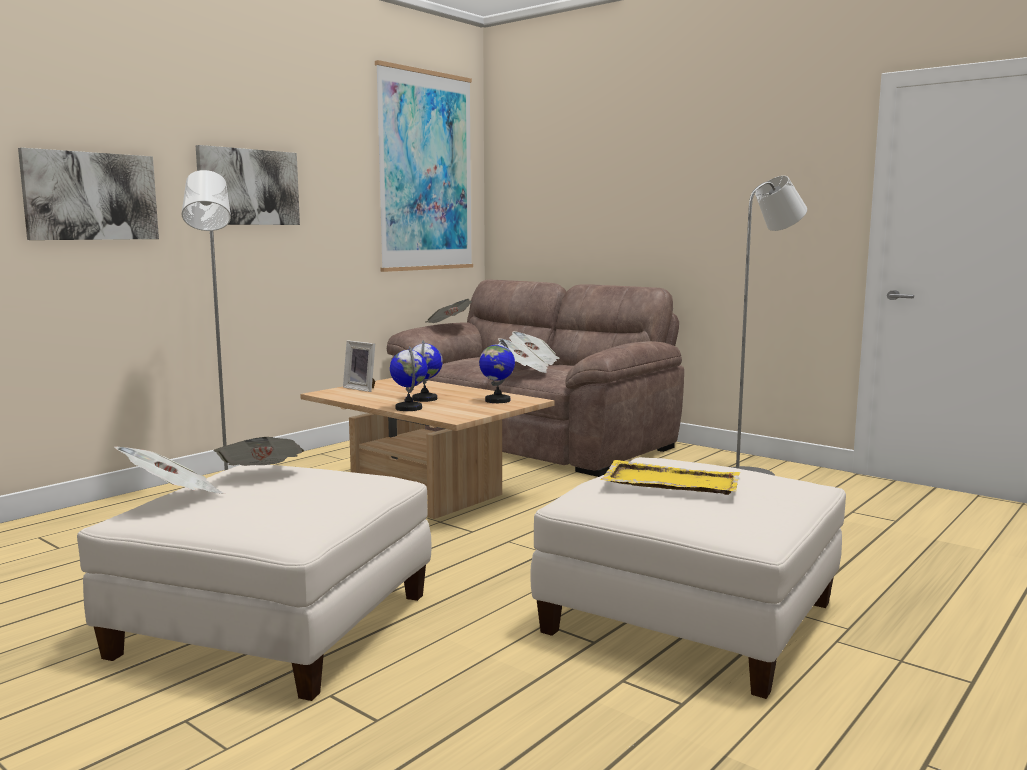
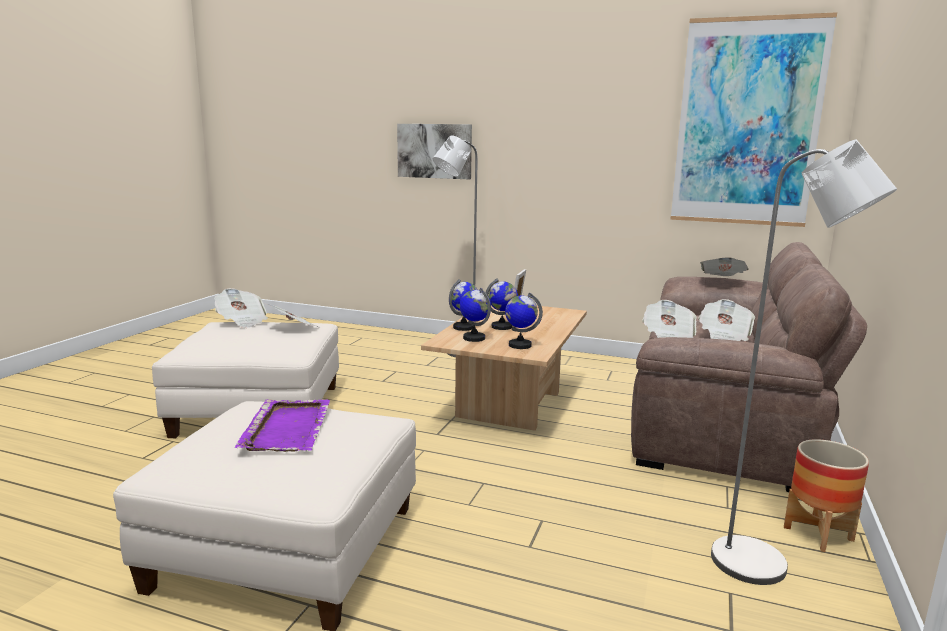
camera: 70 degrees right, 5 degrees up
picture [196,145,300,225] -> none
yellow tray [600,460,740,495] -> purple tray [235,399,330,452]
none -> globe [460,288,491,342]
none -> planter [784,439,869,552]

